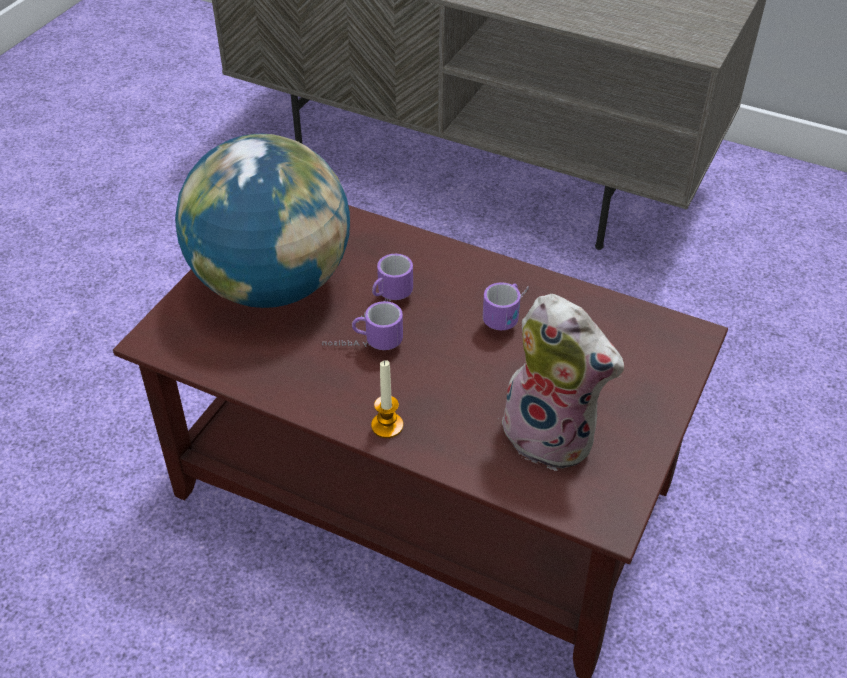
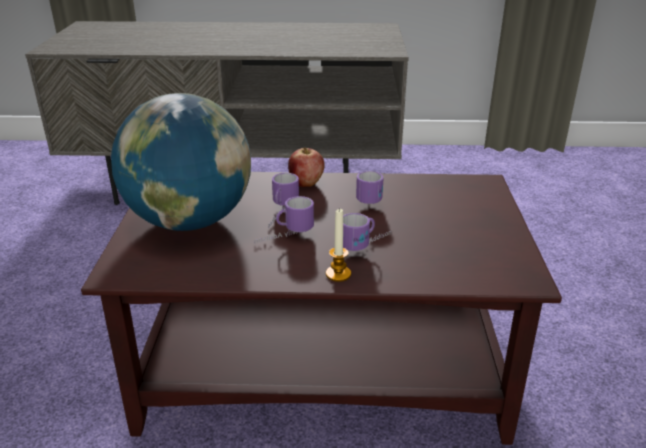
camera: 25 degrees left, 15 degrees down
plush toy [502,294,624,471] -> none
none -> apple [288,147,325,187]
none -> mug [343,213,391,251]

